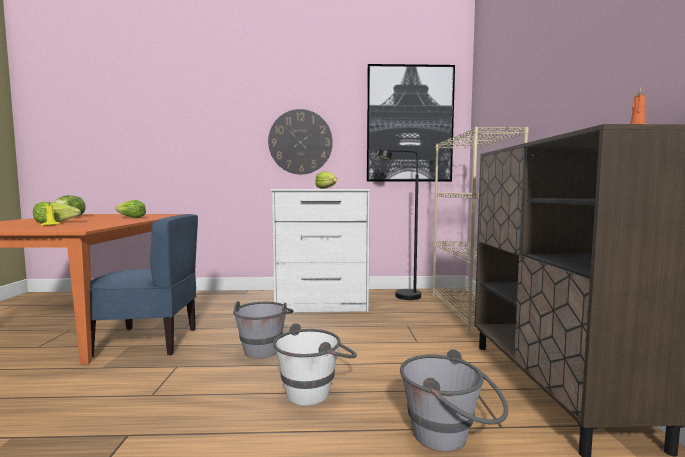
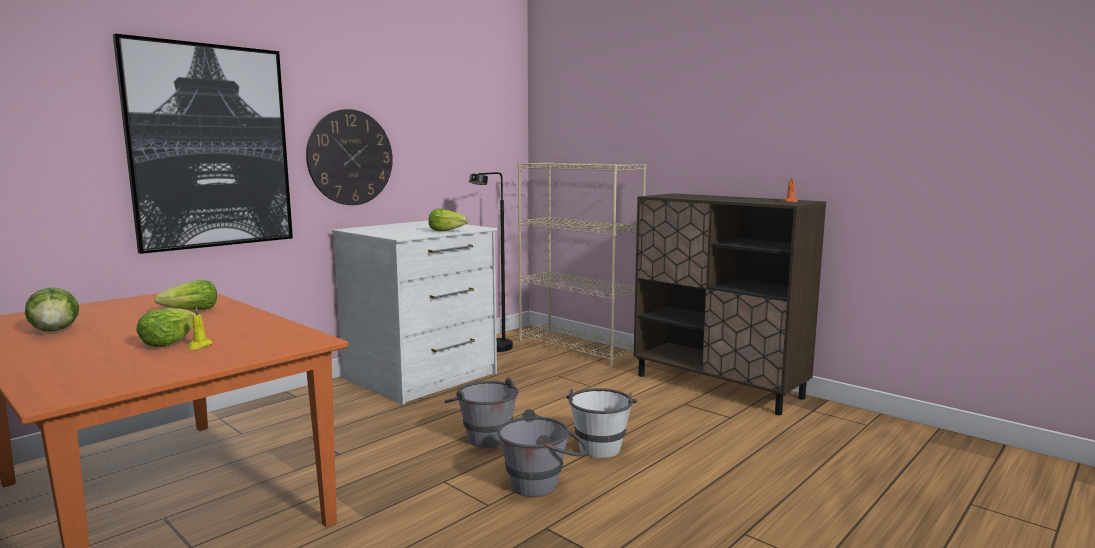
camera: 45 degrees left, 5 degrees up
blue chair [90,214,198,357] -> none
picture [367,64,455,182] -> picture moved to [113,34,293,254]
grey bucket [400,349,508,452] -> grey bucket moved to [497,409,589,497]

